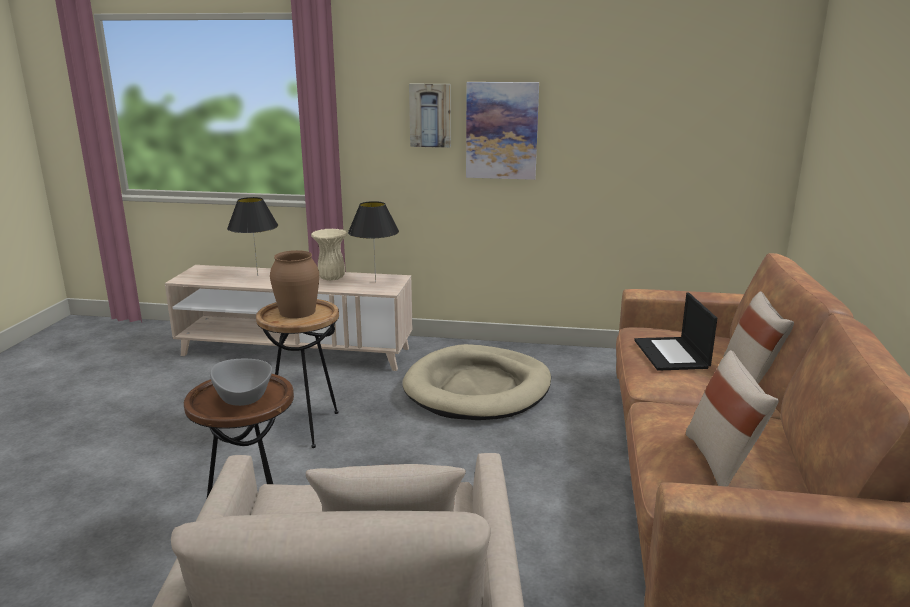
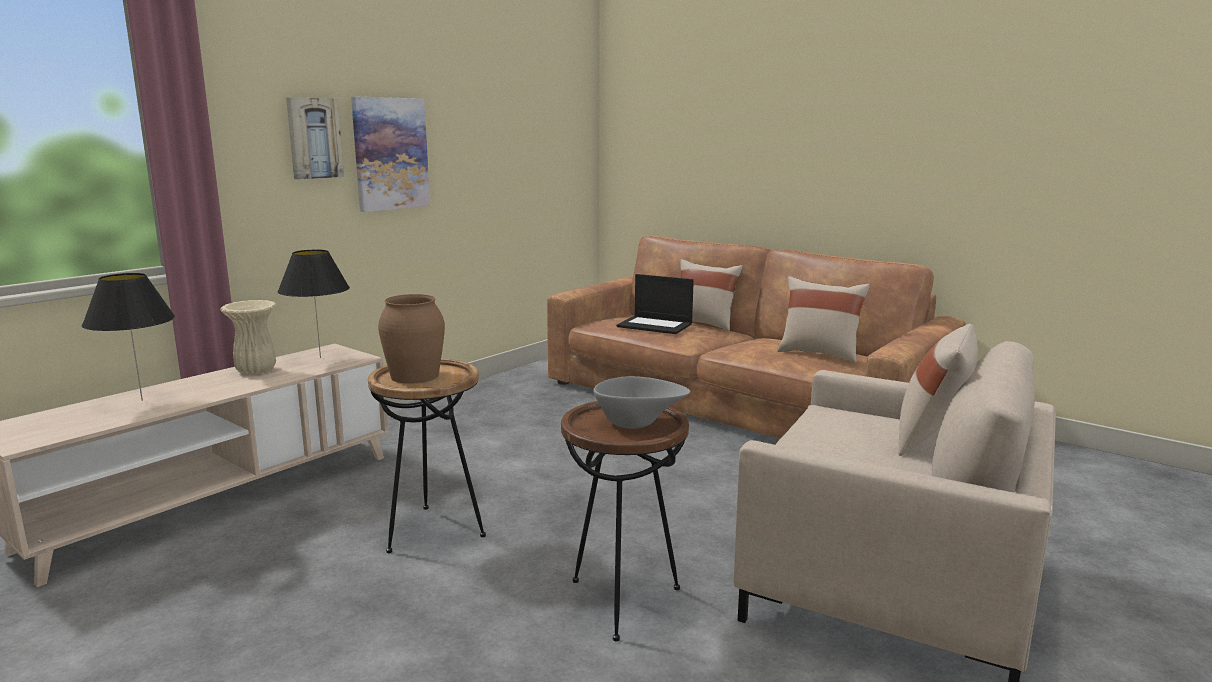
camera: 60 degrees left, 5 degrees down
beige dog bed [402,344,551,420] -> none

